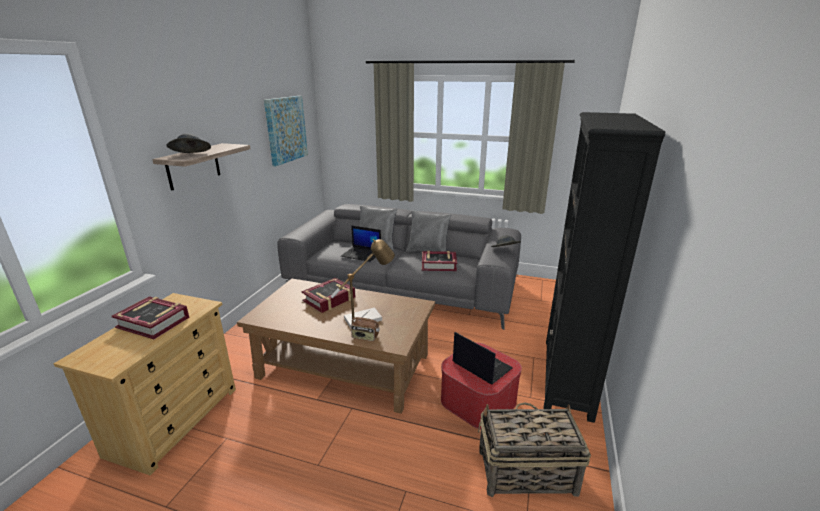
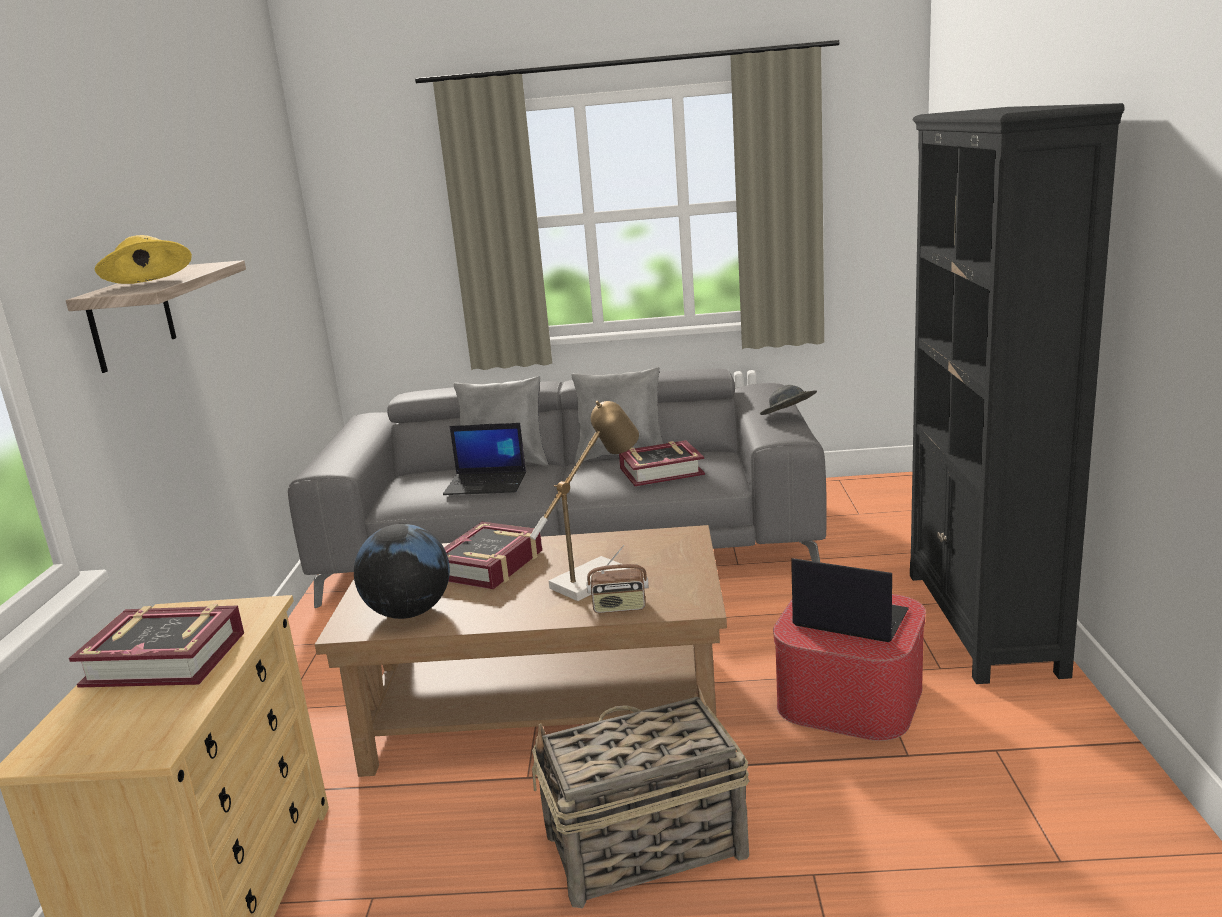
camera: 15 degrees left, 5 degrees down
grey hat [167,134,211,153] -> yellow hat [95,235,192,284]
picture [264,96,308,166] -> none
basket [478,403,591,497] -> basket moved to [532,685,749,908]
none -> globe [354,524,450,619]

